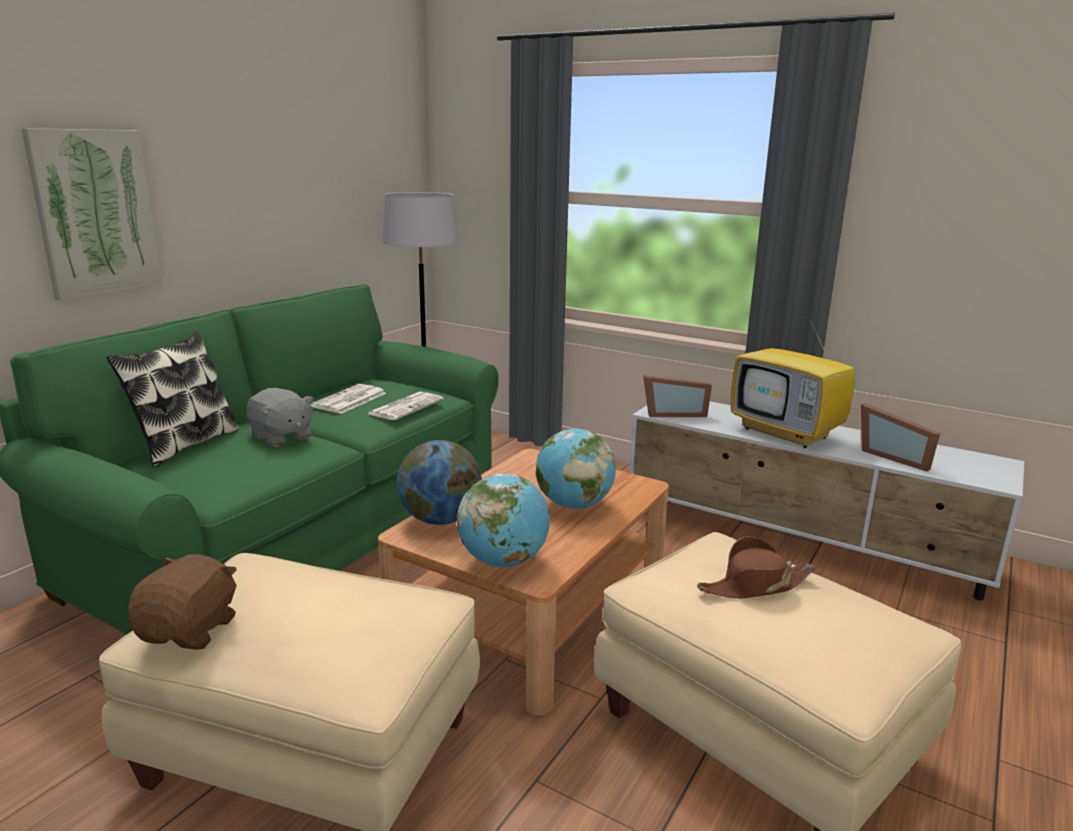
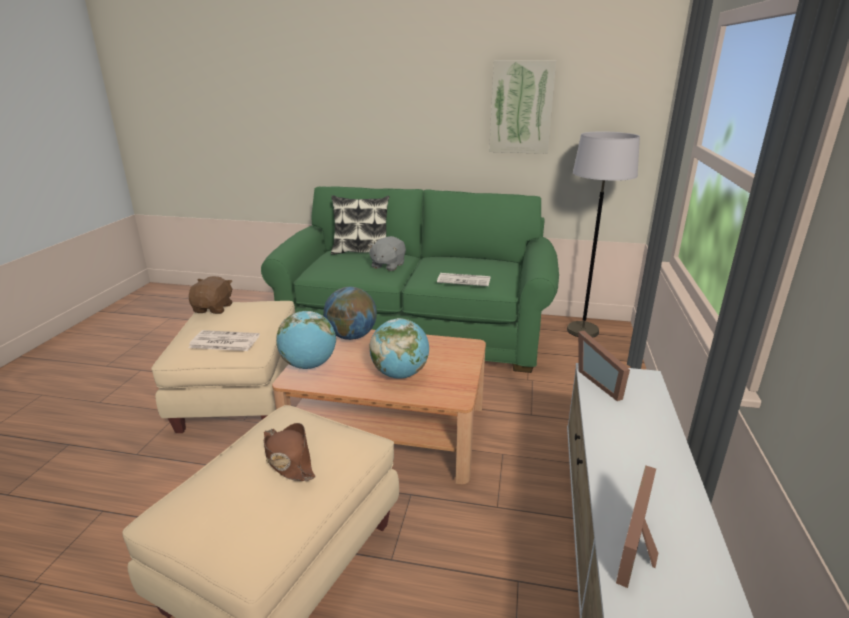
camera: 70 degrees right, 5 degrees up
picture [21,128,162,301] -> picture moved to [489,60,557,154]
brown plush toy [127,554,237,650] -> brown plush toy turned 75 degrees counterclockwise [189,276,233,314]
newspaper [310,384,386,414] -> newspaper moved to [188,330,260,351]
television [731,304,855,448] -> none

